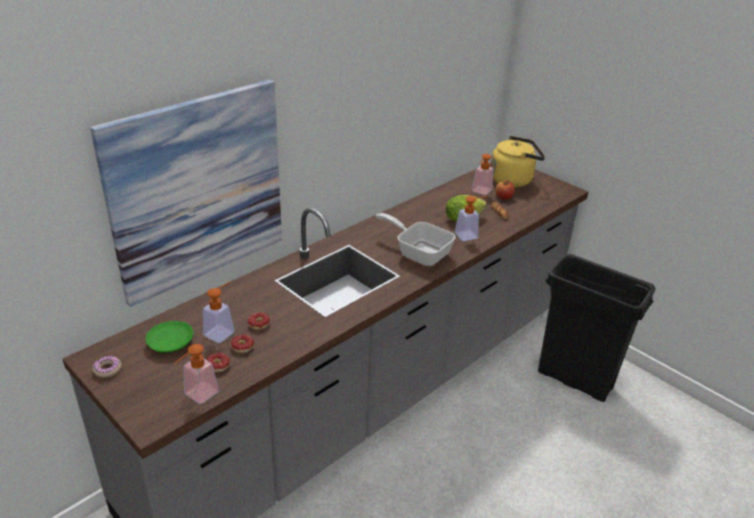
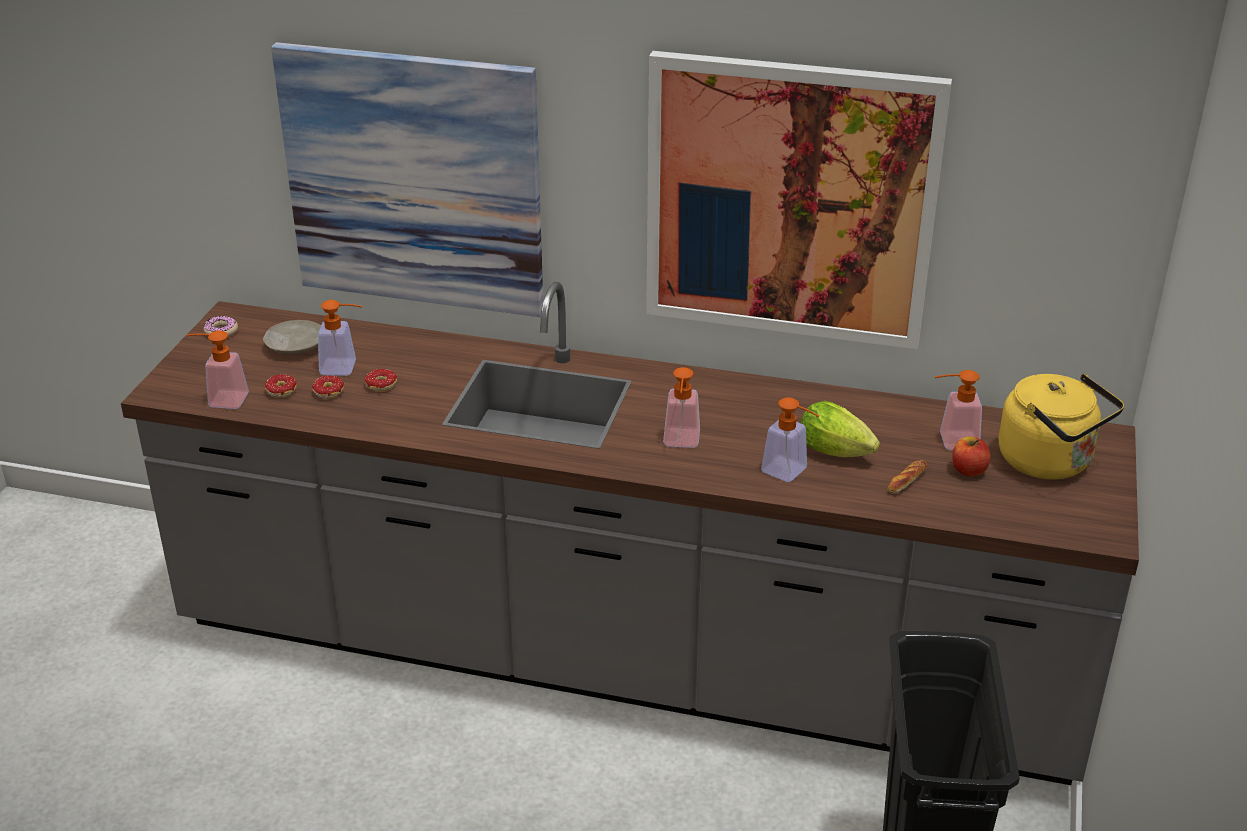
camera: 60 degrees right, 0 degrees up
green plate [145,321,193,353] -> beige plate [263,320,321,355]
frying pan [376,213,456,266] -> soap dispenser [663,367,700,448]
none -> picture [646,51,952,350]

